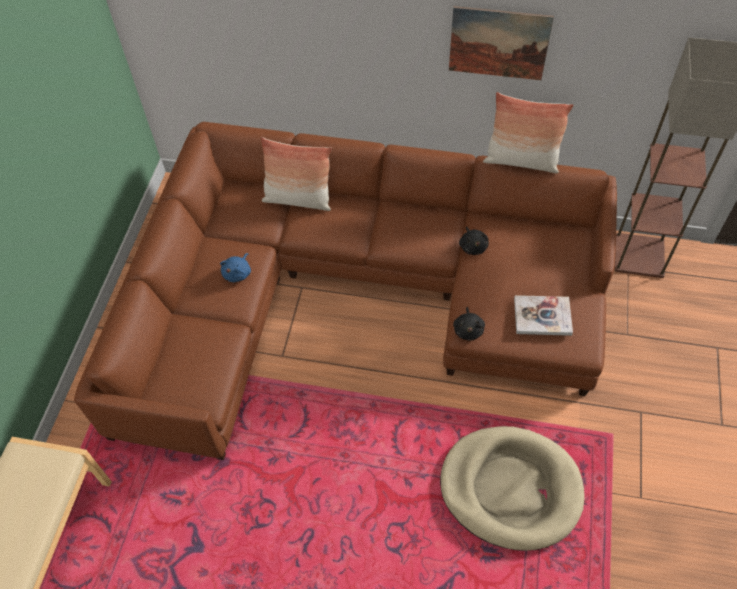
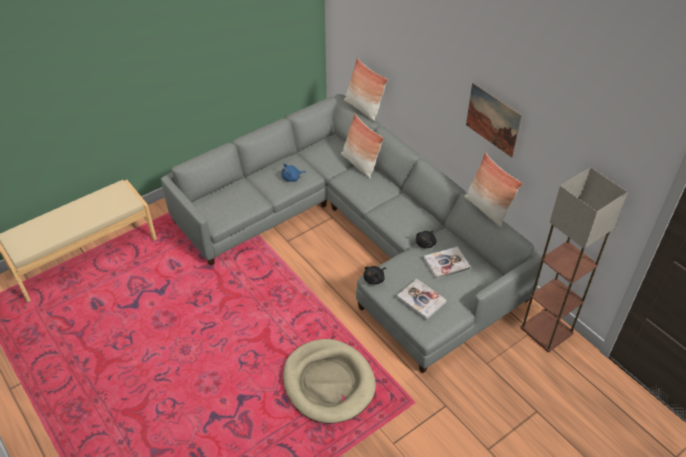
camera: 40 degrees right, 10 degrees down
brown sofa [74,122,617,460] -> grey sofa [161,94,544,374]
none -> pillow [344,58,388,122]
none -> book [423,247,470,279]

